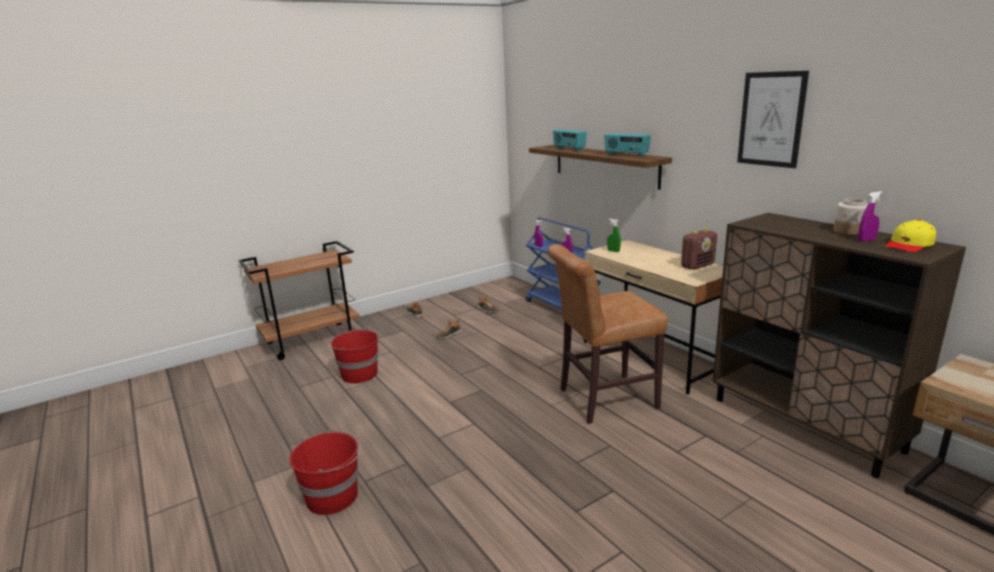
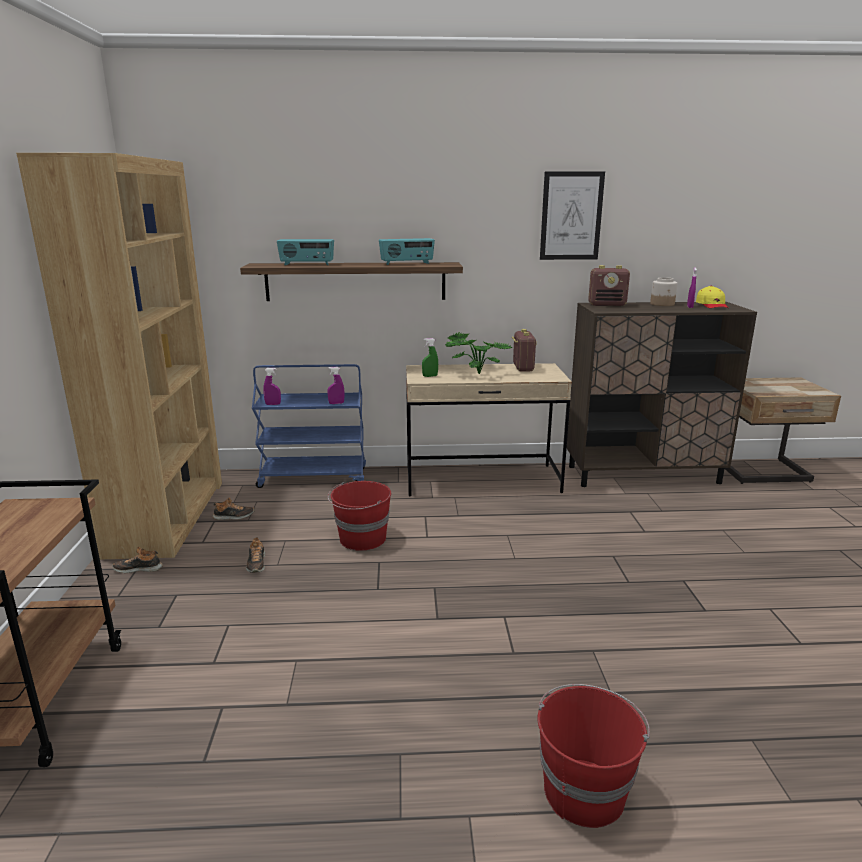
camera: 60 degrees left, 0 degrees up
red bucket [329,329,378,383] -> red bucket moved to [328,481,391,551]
brown chair [548,244,668,424] -> none
none -> brown bookcase [16,153,222,560]
none -> potted plant [445,332,512,374]
none -> radio [588,265,630,306]

